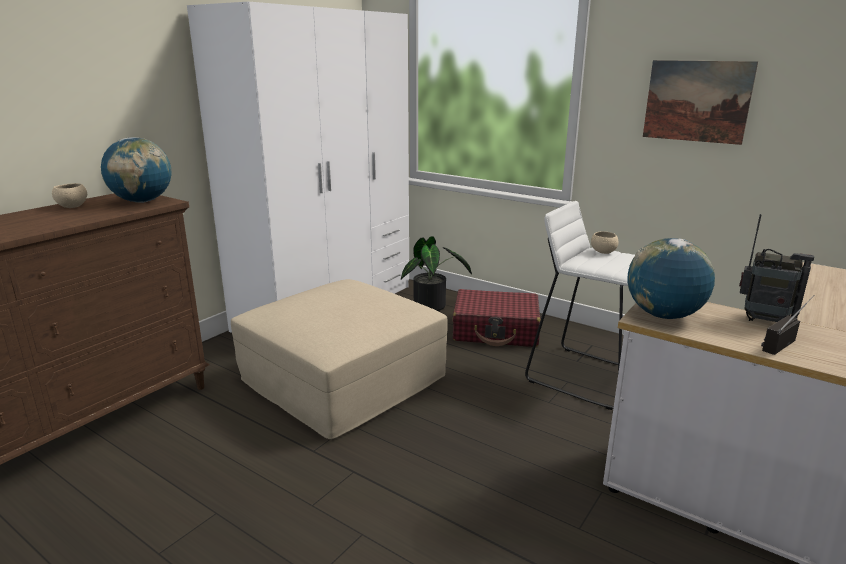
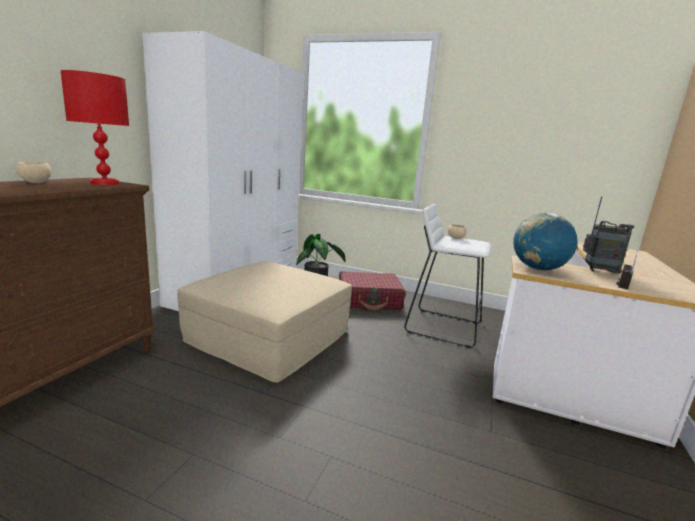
camera: 15 degrees left, 5 degrees down
globe [101,137,172,203] -> red table lamp [61,70,129,185]
picture [643,60,758,145] -> none

